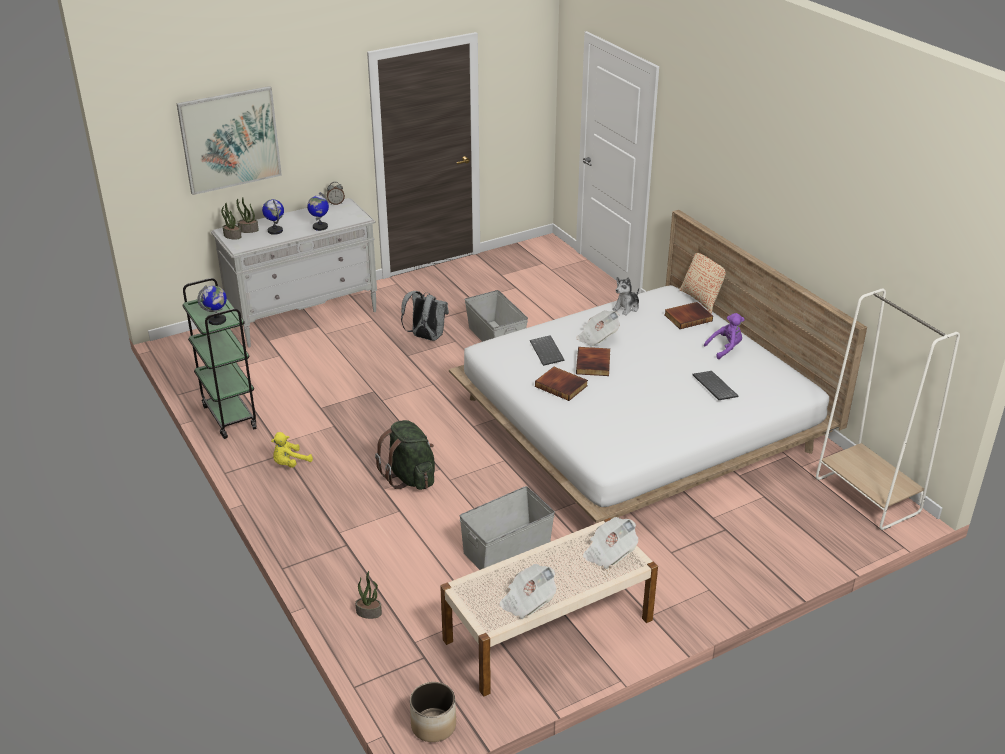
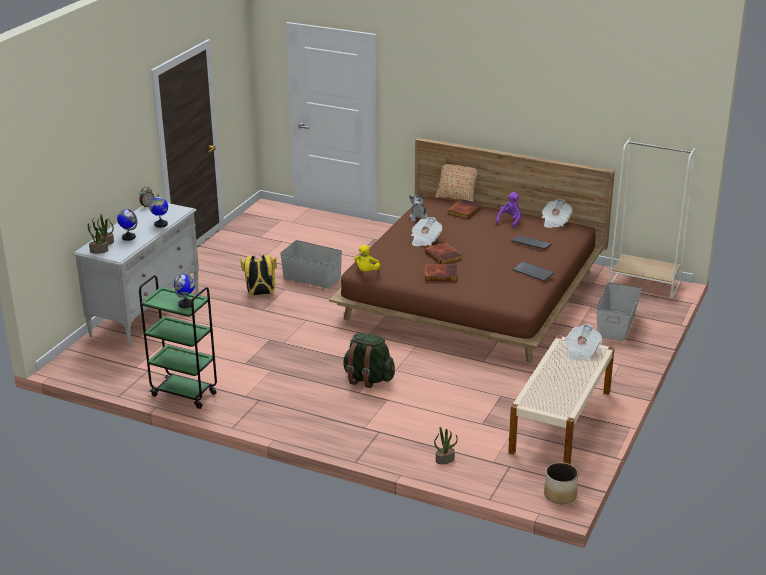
camera: 35 degrees left, 5 degrees down
picture [176,86,282,195] -> none
yellow plush toy [271,432,313,468] -> yellow plush toy moved to [354,245,380,271]
grey backpack [401,291,449,341] -> yellow backpack [241,255,277,295]
white bed [449,210,867,523] -> brown bed [329,138,615,363]
grey storage box [460,486,555,570] -> grey storage box moved to [596,282,642,341]
newspaper [499,564,557,619] -> newspaper moved to [542,199,573,228]
keyboard [530,335,565,366] -> keyboard moved to [513,261,554,281]

